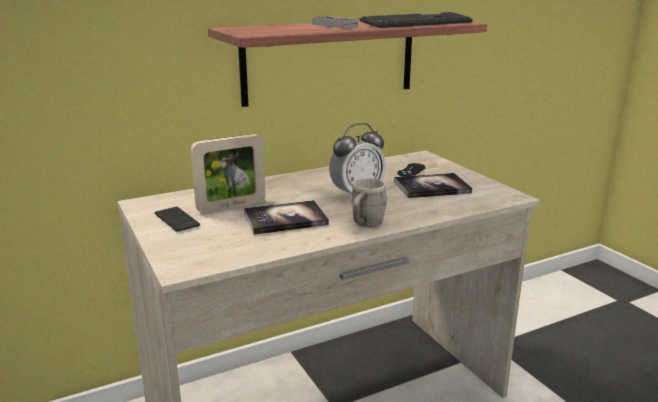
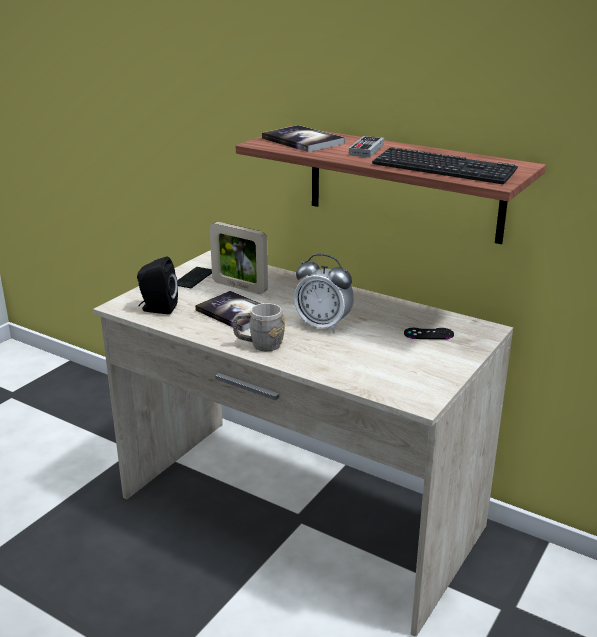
camera: 60 degrees right, 5 degrees up
book [394,173,472,198] -> book moved to [262,125,345,152]
none -> black speaker [137,256,178,314]

